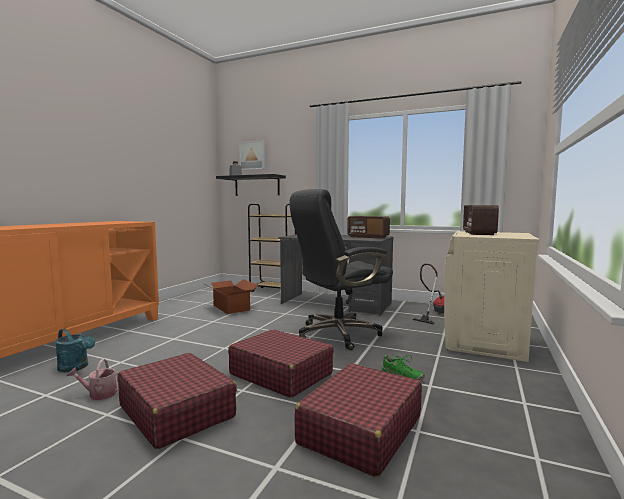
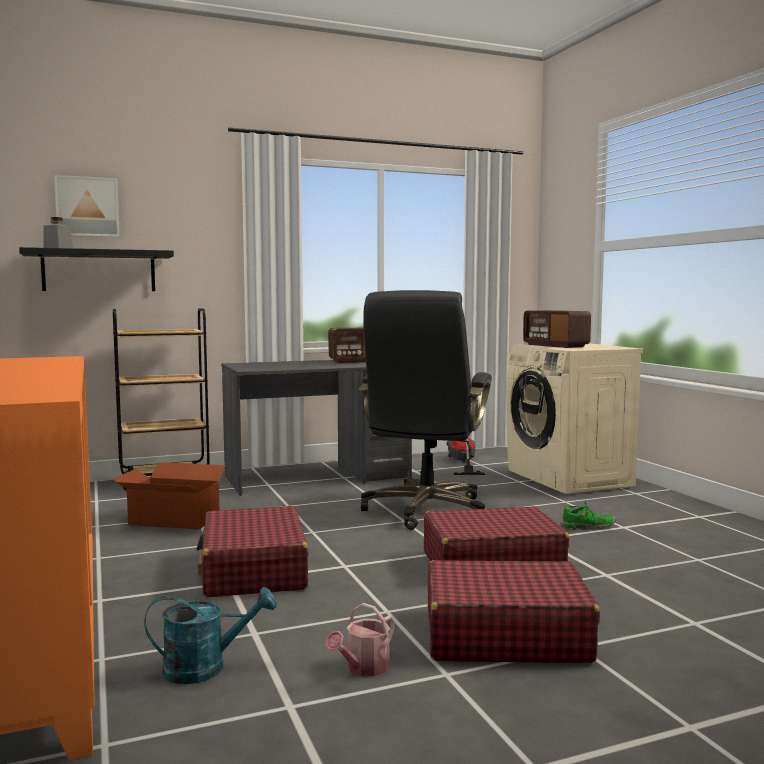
camera: 45 degrees left, 0 degrees up
red suitcase [295,363,422,477] -> red suitcase moved to [197,506,309,598]

